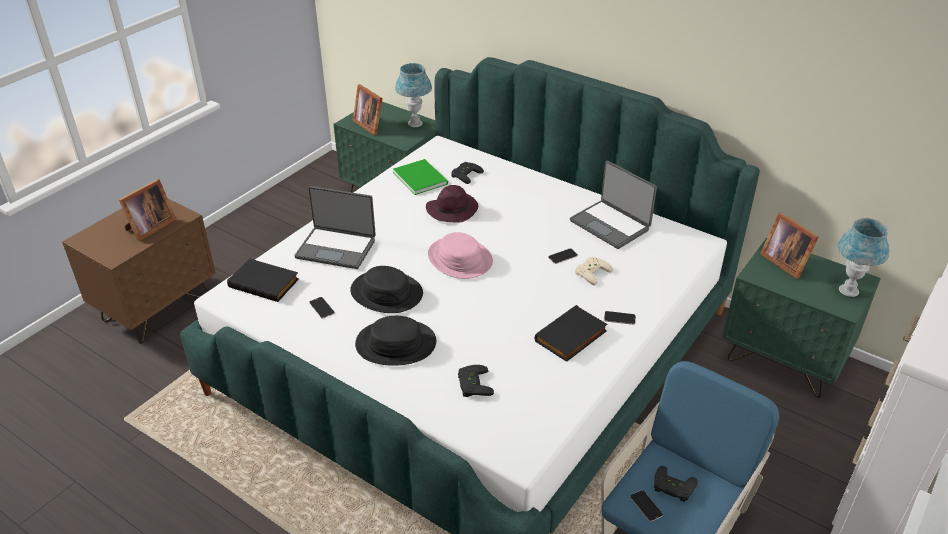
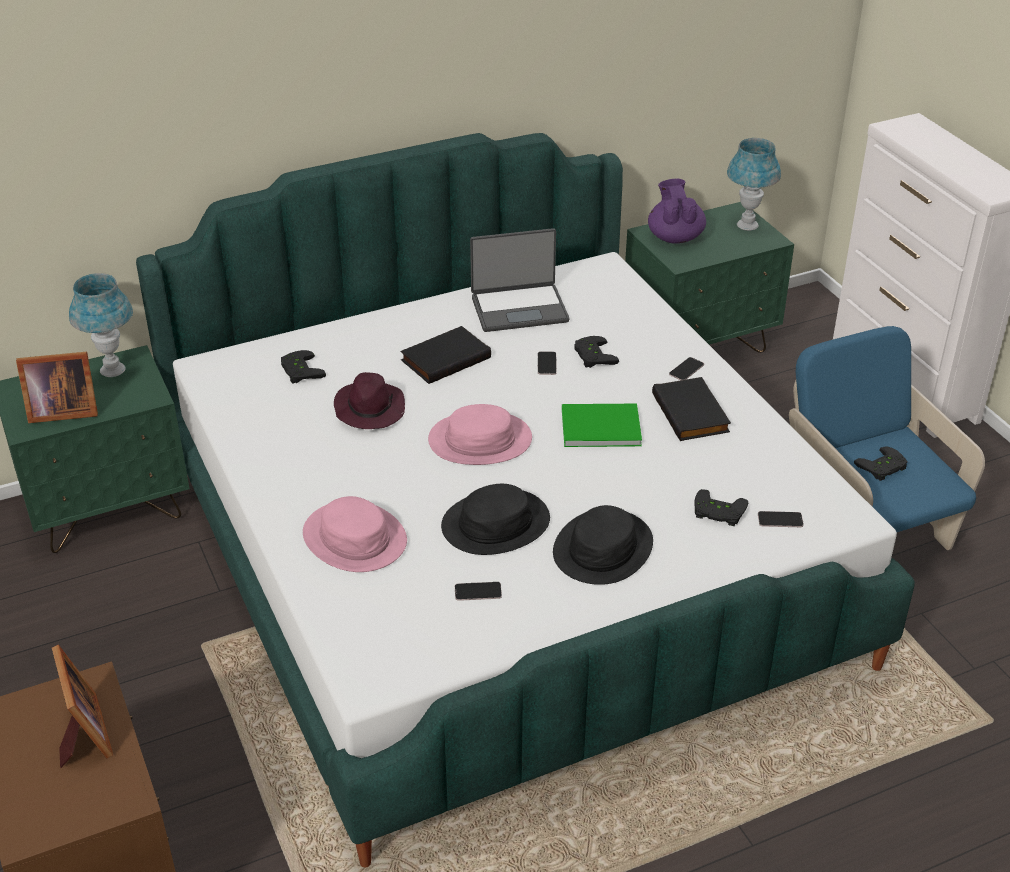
camera: 60 degrees left, 0 degrees up
black book [227,258,299,302] -> black book moved to [401,326,491,384]
laptop [294,186,376,269] -> pink hat [303,496,407,572]
green book [393,159,448,195] -> green book moved to [562,404,642,447]
beige game controller [575,257,613,285] -> black game controller [574,336,619,368]
phone [630,490,663,522] -> phone moved to [758,511,804,527]
picture frame [760,212,819,279] -> purple teapot [648,179,706,244]

